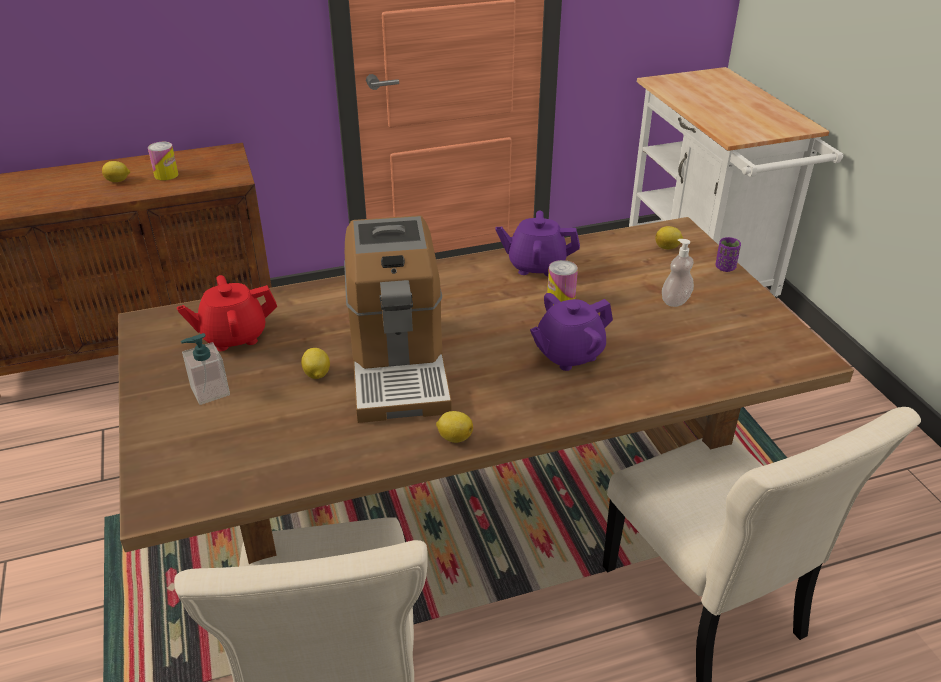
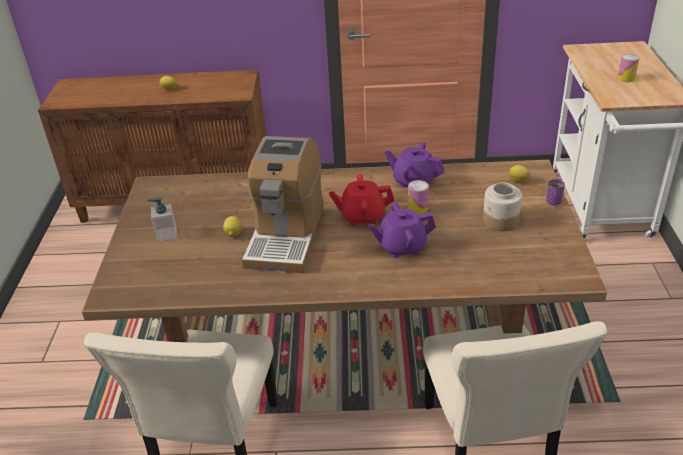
camera: 20 degrees right, 0 degrees up
can [148,142,179,181] -> can moved to [617,54,639,82]
red teapot [177,275,277,351] -> red teapot moved to [329,174,394,226]
lemon [436,411,473,443] -> none
soap dispenser [662,239,694,307] -> jar [483,182,522,231]

